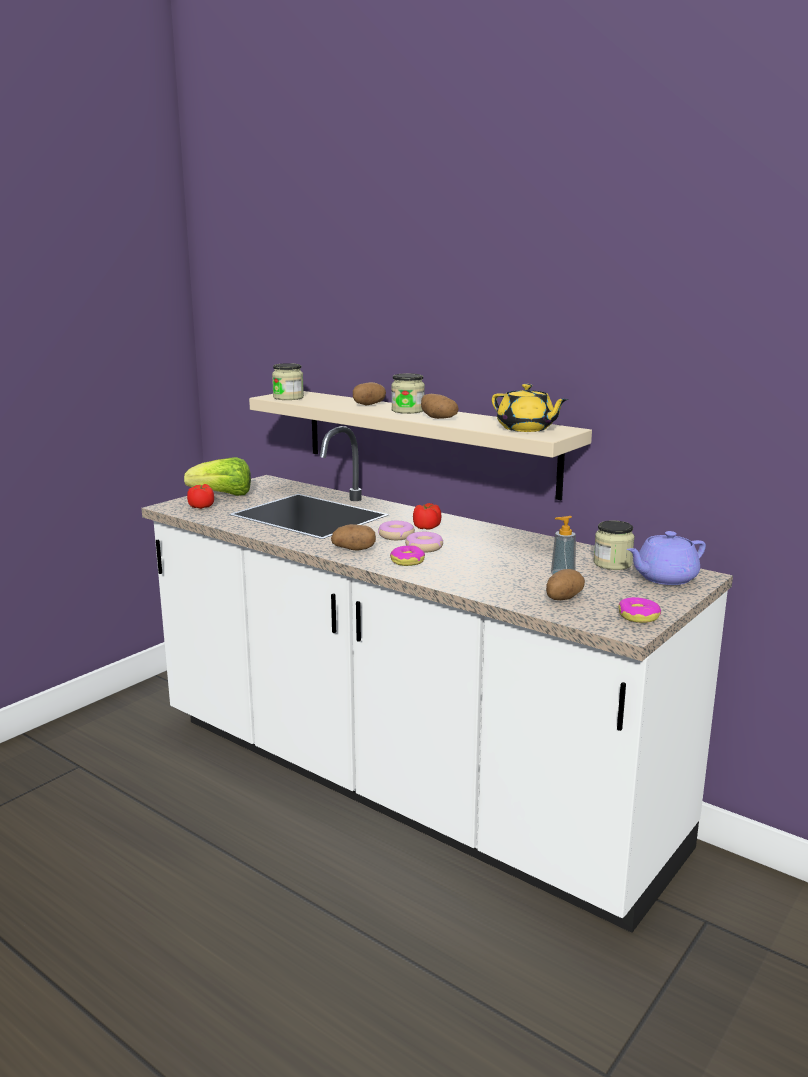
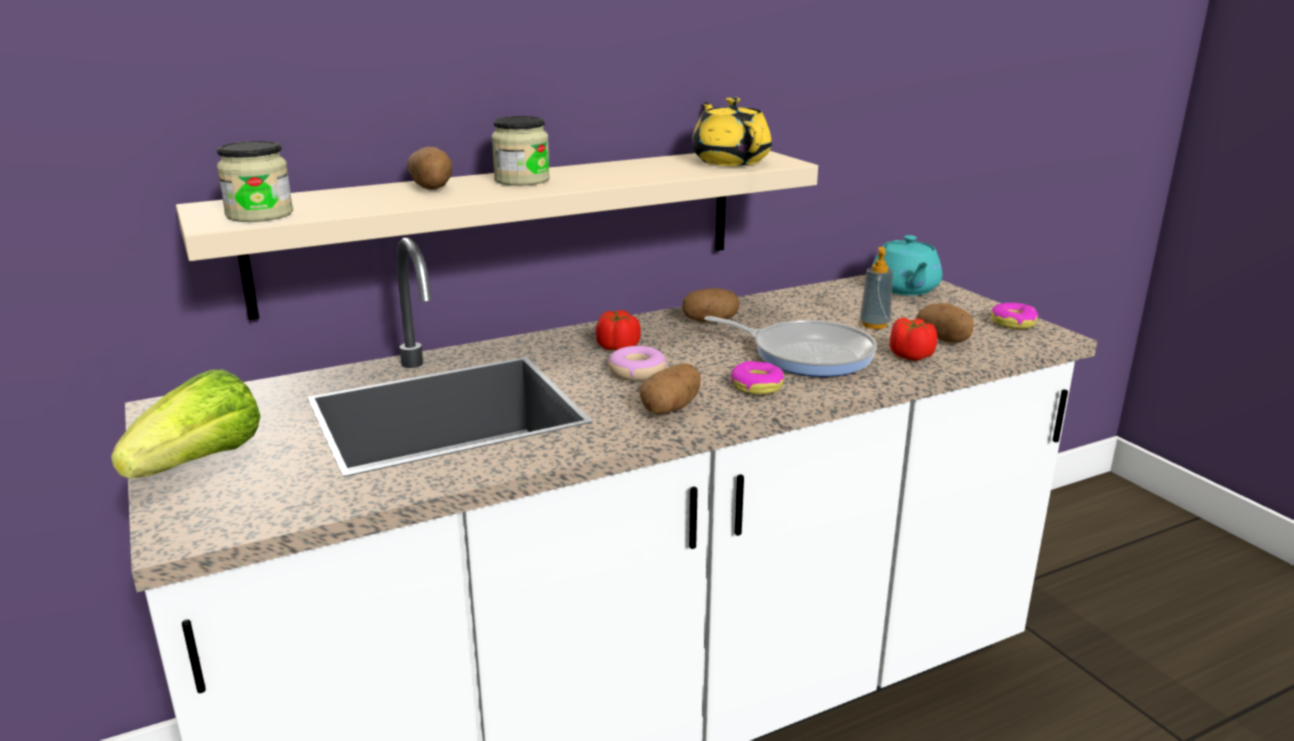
camera: 65 degrees left, 5 degrees up
tomato [187,484,214,509] -> tomato moved to [890,318,937,361]
donut [405,532,443,553] -> none
potato [421,394,459,419] -> potato moved to [682,288,740,323]
yellow teapot [492,384,568,432] -> yellow teapot turned 90 degrees counterclockwise [692,97,772,166]
jar [593,520,635,570] -> none
purple teapot [627,531,706,585] -> turquoise teapot [872,235,942,296]
none -> frying pan [705,316,877,377]

